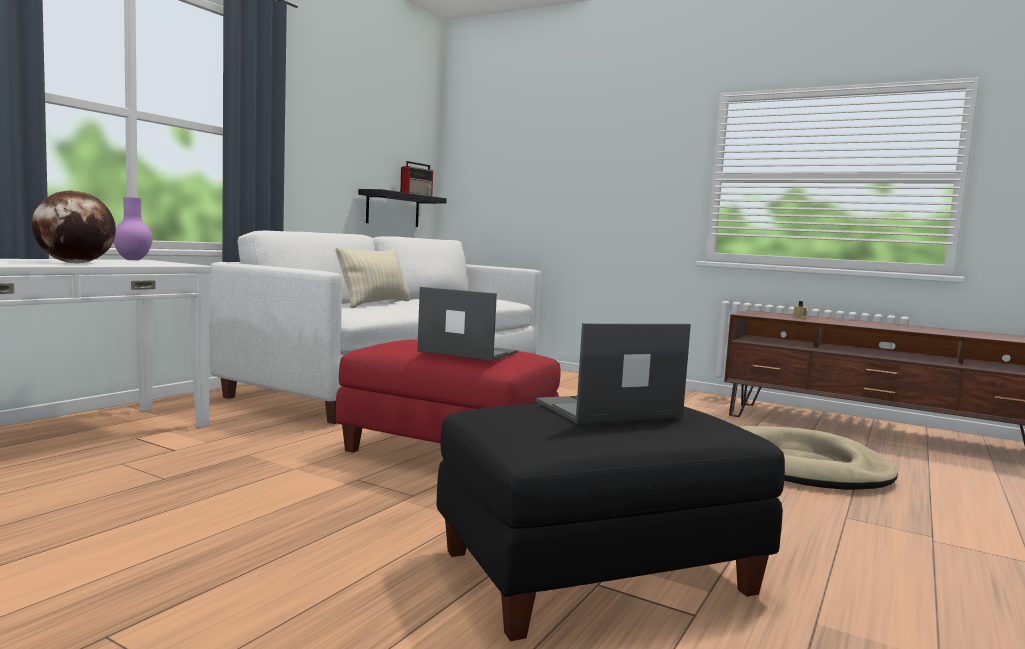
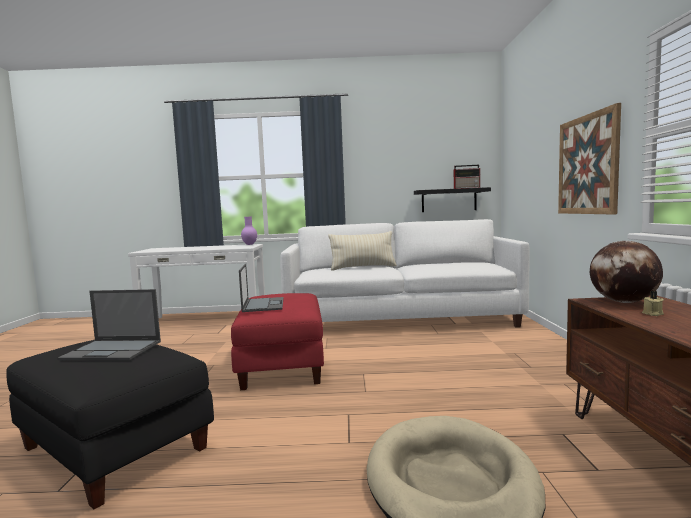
camera: 60 degrees right, 0 degrees up
globe [32,190,116,263] -> globe moved to [590,241,663,303]
laptop [536,323,691,424] -> laptop turned 150 degrees clockwise [57,289,161,360]
none -> picture [558,103,621,214]

